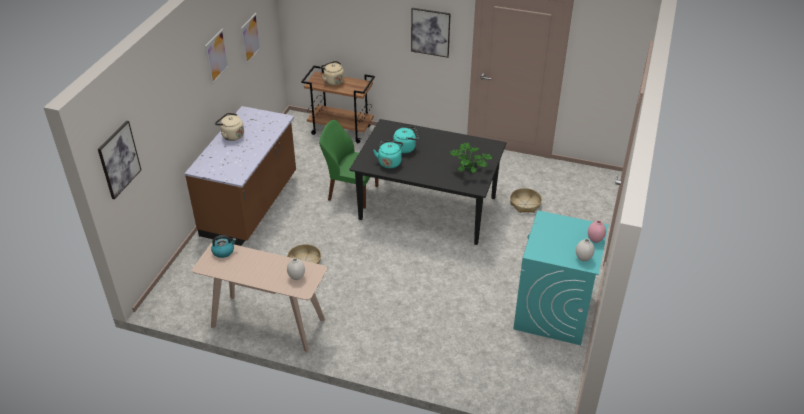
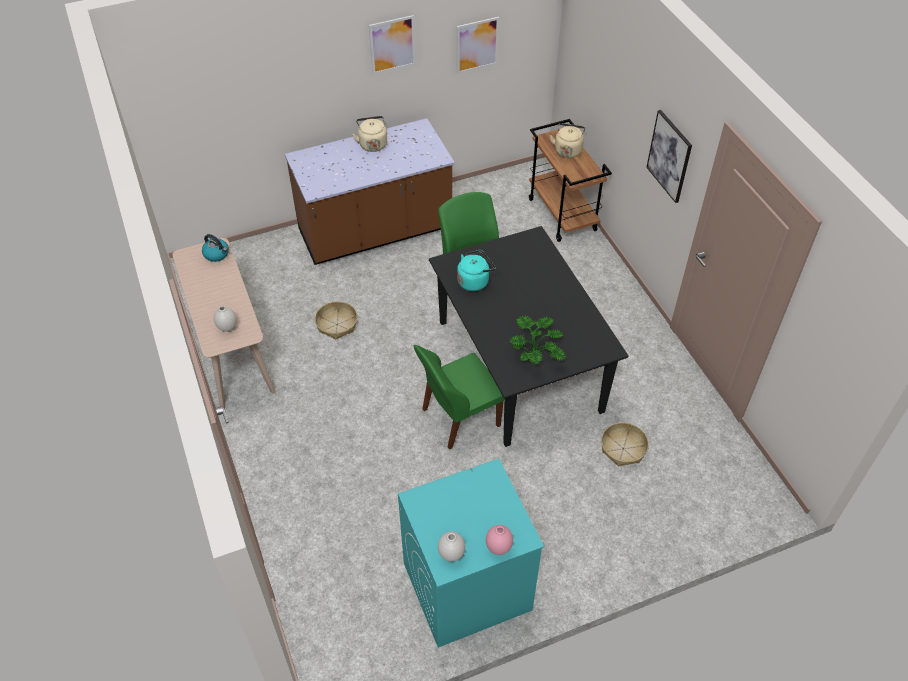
camera: 50 degrees right, 10 degrees up
picture [98,121,141,199] -> none
turquoise kettle [393,126,419,153] -> none
none -> green chair [414,345,504,450]

